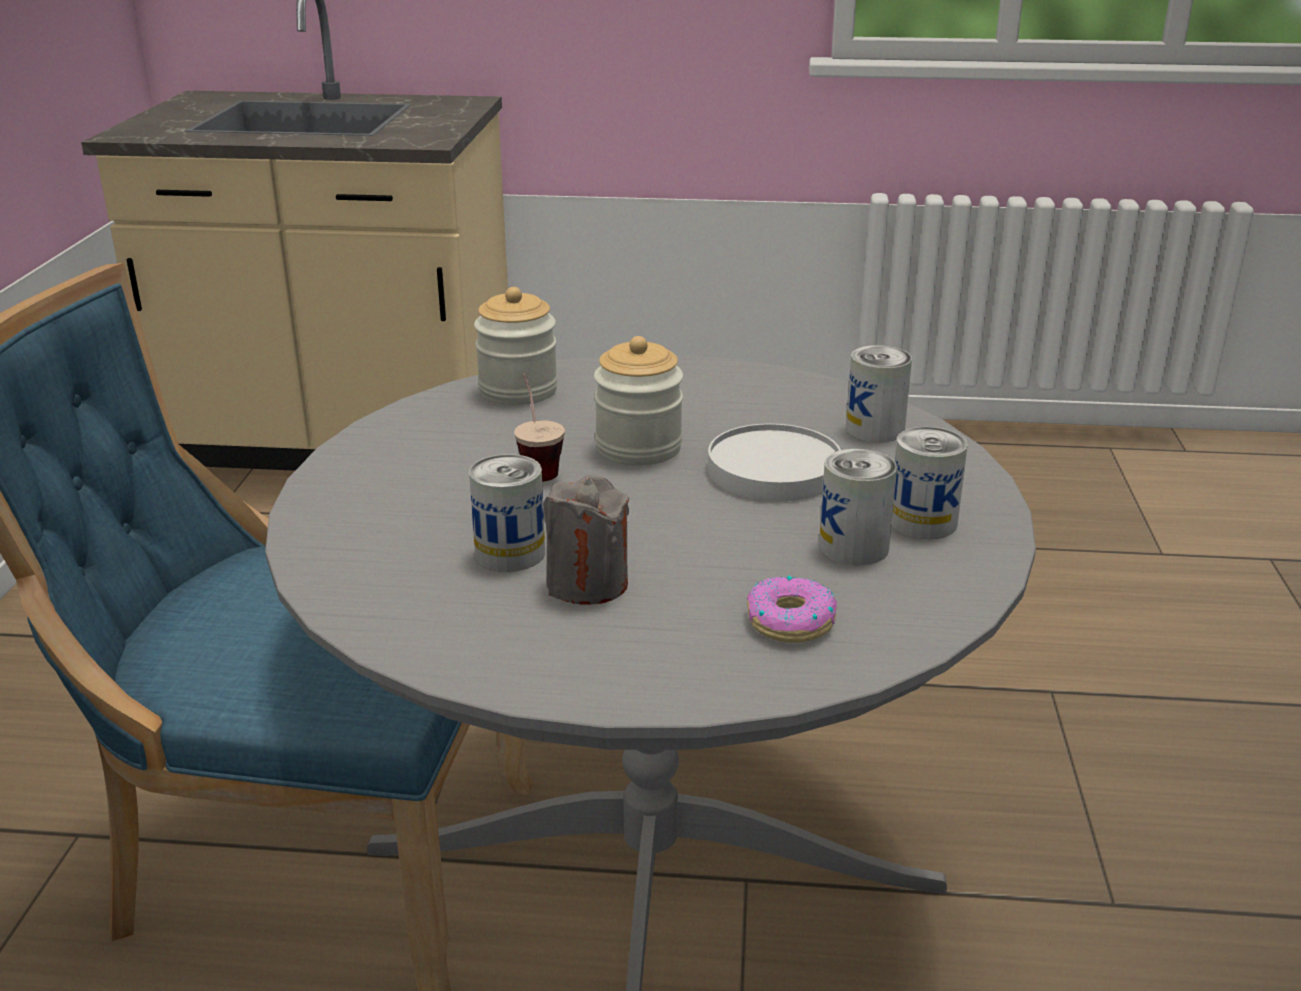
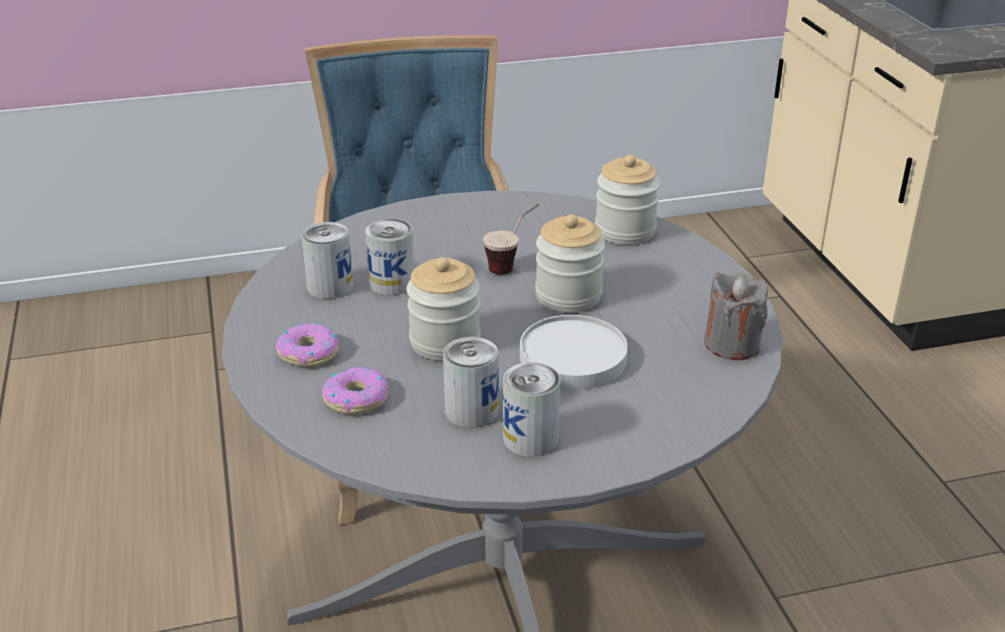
camera: 70 degrees right, 5 degrees up
grey candle [543,475,629,605] -> grey candle moved to [704,273,768,360]
can [846,345,912,442] -> can moved to [301,222,353,299]
none -> donut [276,323,339,367]
none -> jar [407,257,481,361]

